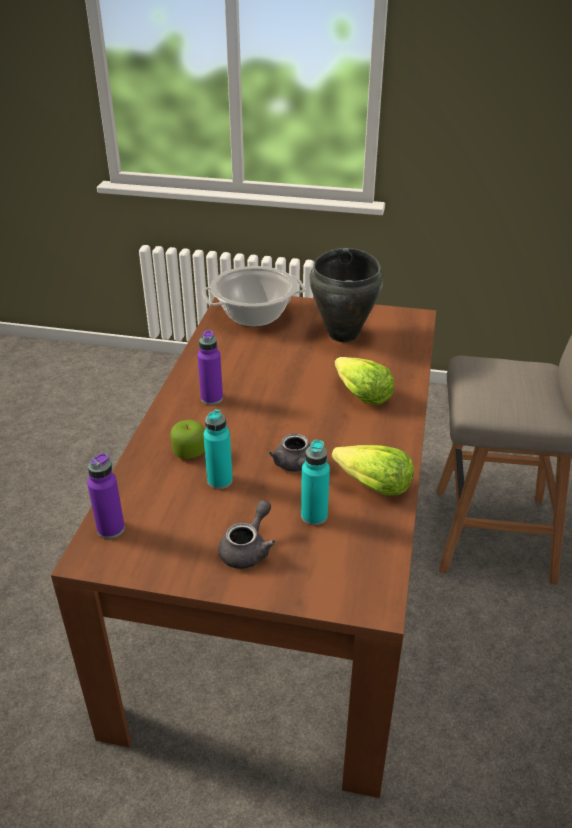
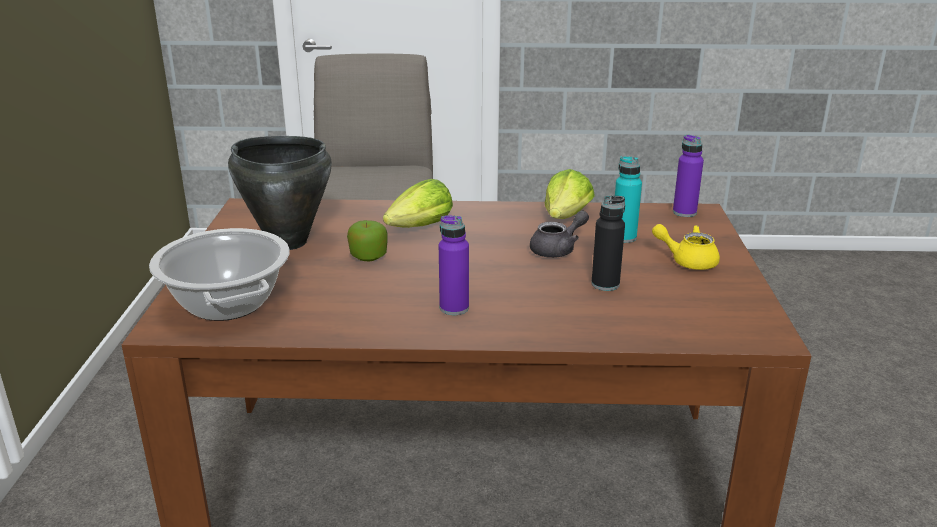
camera: 100 degrees left, 10 degrees down
purple bottle [87,453,125,539] -> purple bottle moved to [673,135,704,217]
apple [171,420,205,459] -> apple moved to [347,220,387,261]
turquoise bottle [203,409,233,489] -> black bottle [591,196,625,291]
grey teapot [218,500,276,569] -> yellow teapot [652,224,720,270]

